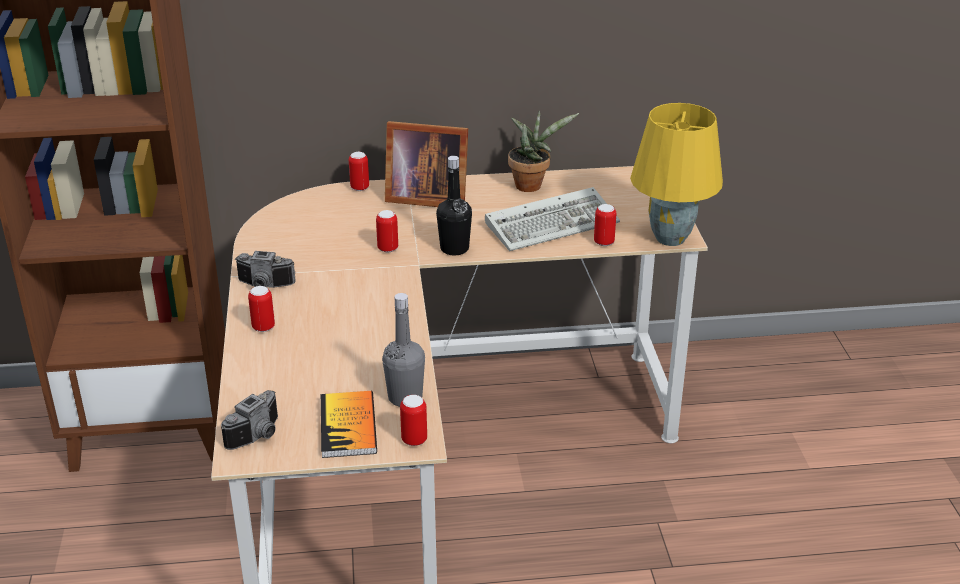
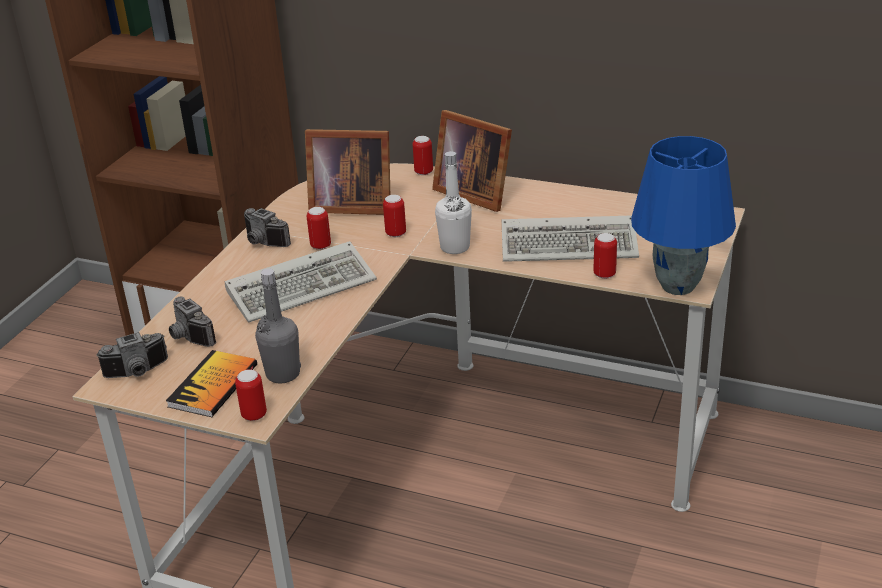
camera: 30 degrees right, 0 degrees up
can [248,286,275,332] -> can moved to [307,207,331,250]
black bottle [436,156,472,255] -> white bottle [435,151,472,254]
potted plant [508,110,579,192] -> none
yellow table lamp [630,103,723,246] -> blue table lamp [631,136,736,295]
none -> camera [169,297,216,347]
none -> keyboard [225,241,377,323]
none -> picture frame [305,129,390,215]

